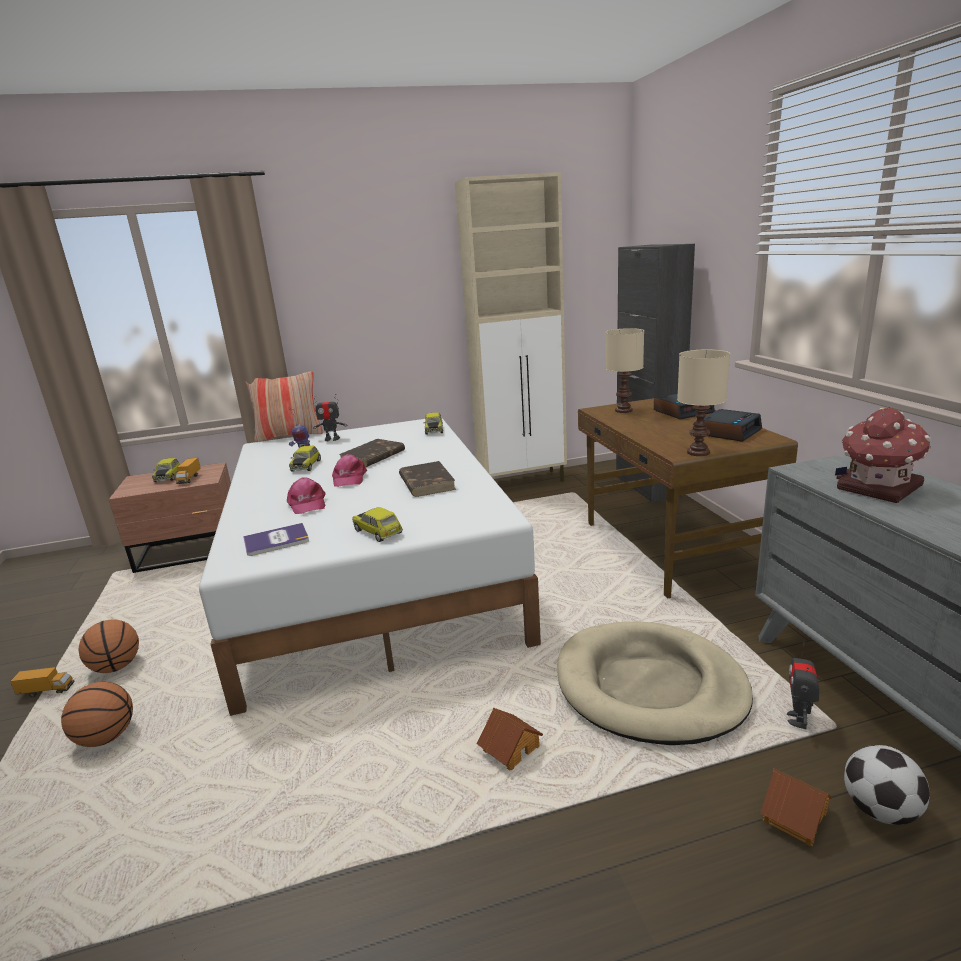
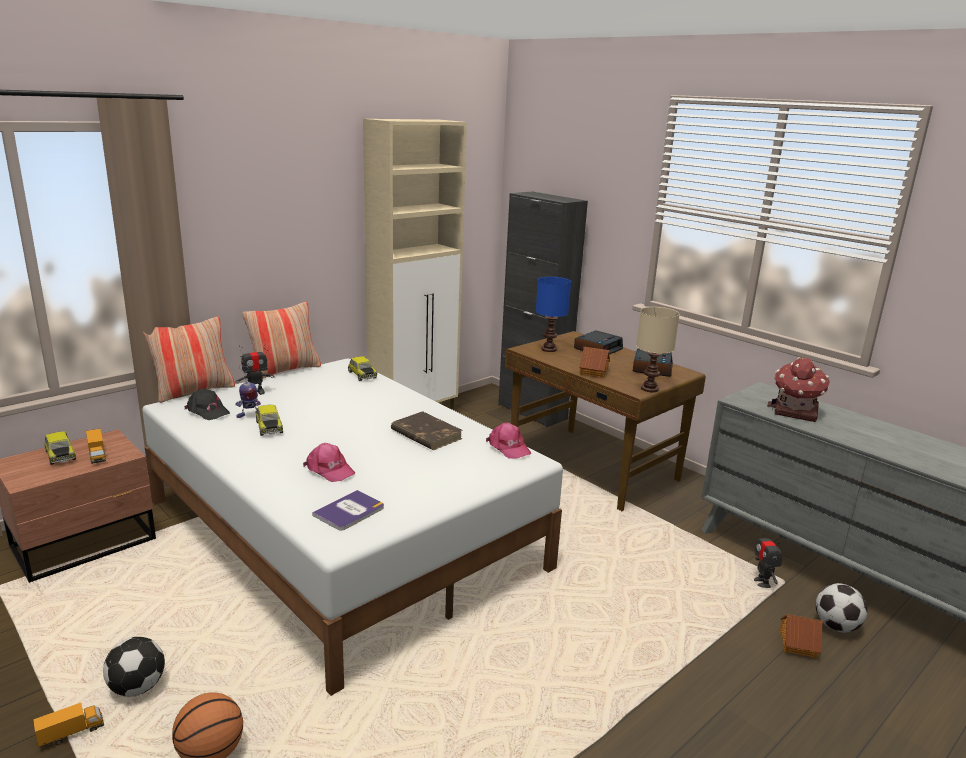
camera: 30 degrees left, 0 degrees up
basketball [79,619,139,673] -> football [103,637,165,696]
pink cap [332,454,367,487] -> pink cap moved to [486,423,531,459]
brown book [339,439,405,467] -> none
toy car [352,507,403,542] -> none
toy house [477,707,543,771] -> toy house moved to [579,347,610,378]
beige dog bed [557,622,753,745] -> none
beige table lamp [606,328,644,413] -> blue table lamp [536,277,571,352]
none -> black cap [184,388,230,420]
none -> pillow [242,302,321,379]

